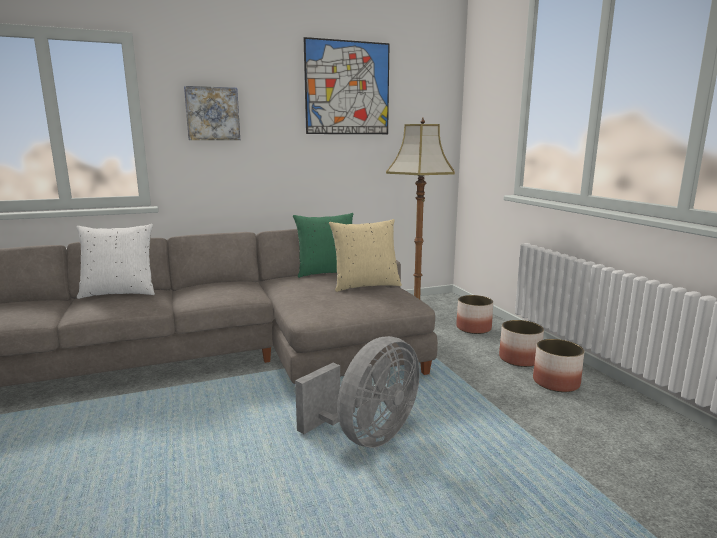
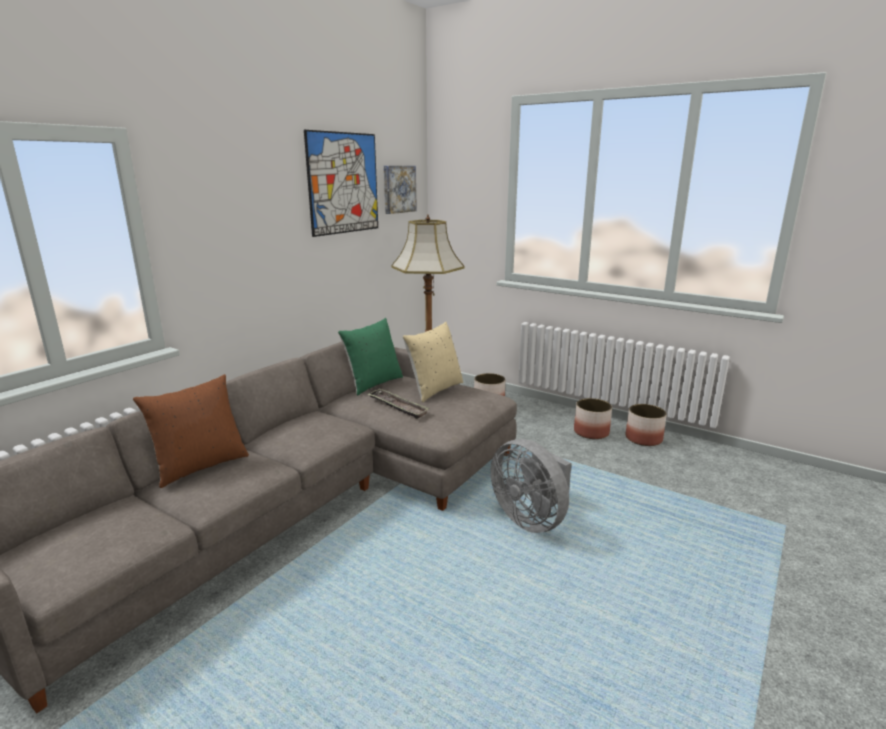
camera: 35 degrees left, 5 degrees up
white pillow [76,224,155,299] -> brown pillow [133,374,249,488]
picture [184,86,240,140] -> picture moved to [384,166,417,214]
grey fan [295,336,420,448] -> grey fan turned 135 degrees clockwise [490,439,572,533]
planter [499,320,544,367] -> planter moved to [626,404,667,446]
none -> tray [367,389,430,419]

